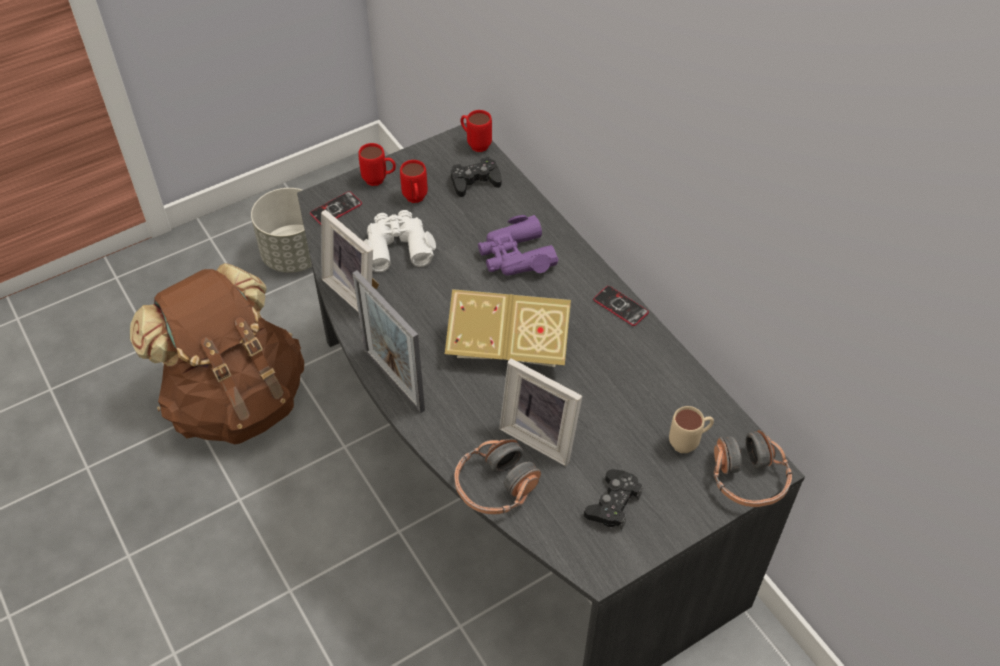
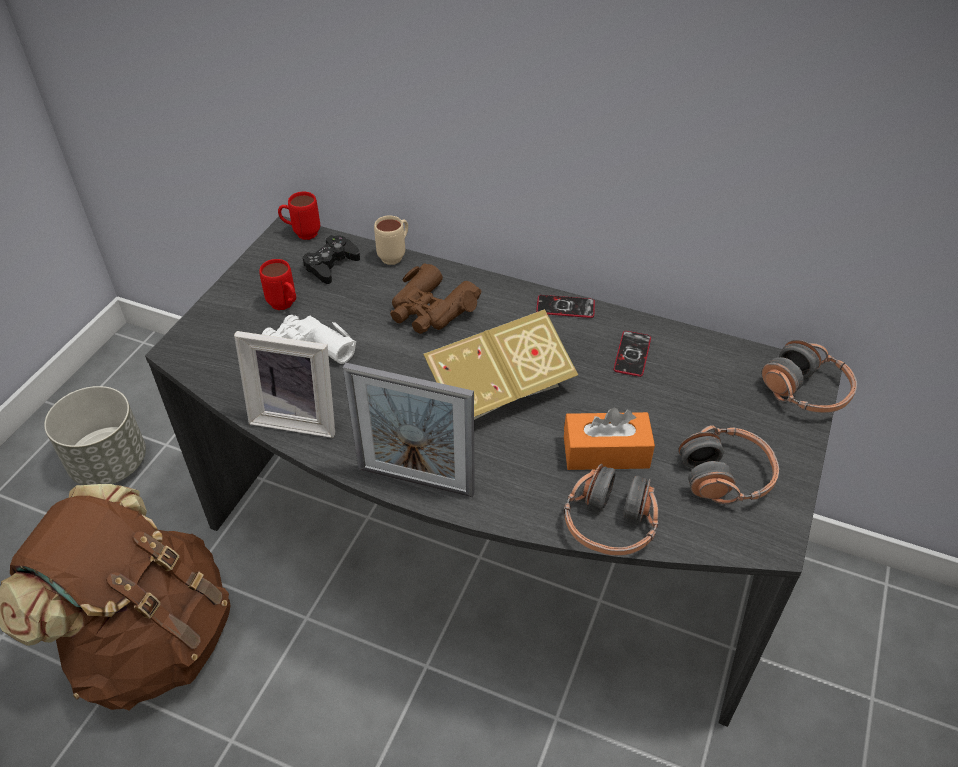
camera: 35 degrees left, 5 degrees down
phone [310,191,362,225] -> phone moved to [614,331,651,377]
red mug [358,143,396,186] -> none
purple binoculars [478,215,559,276] -> brown binoculars [390,263,482,334]
picture frame [499,358,582,466] -> orange tissue box [564,408,655,470]
black game controller [584,469,643,530] -> headphones [678,425,779,505]
beige mug [669,406,714,453] -> beige mug moved to [374,215,408,265]

